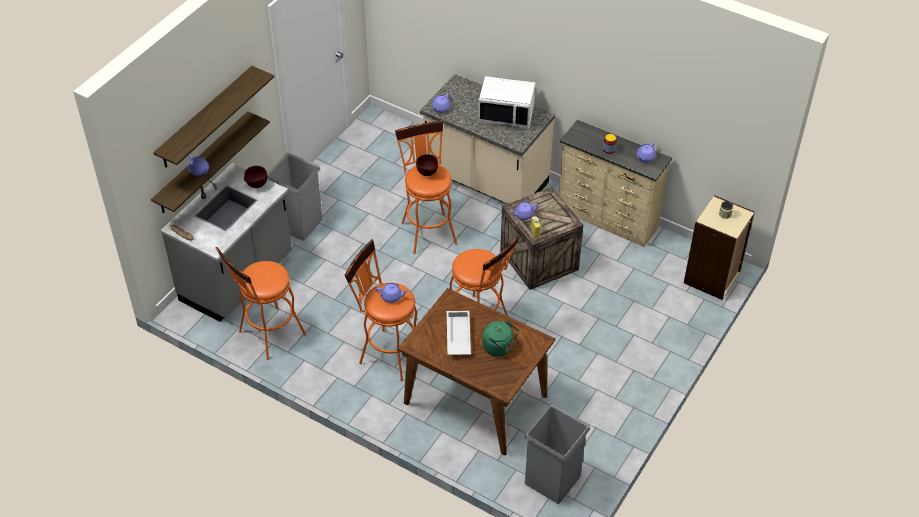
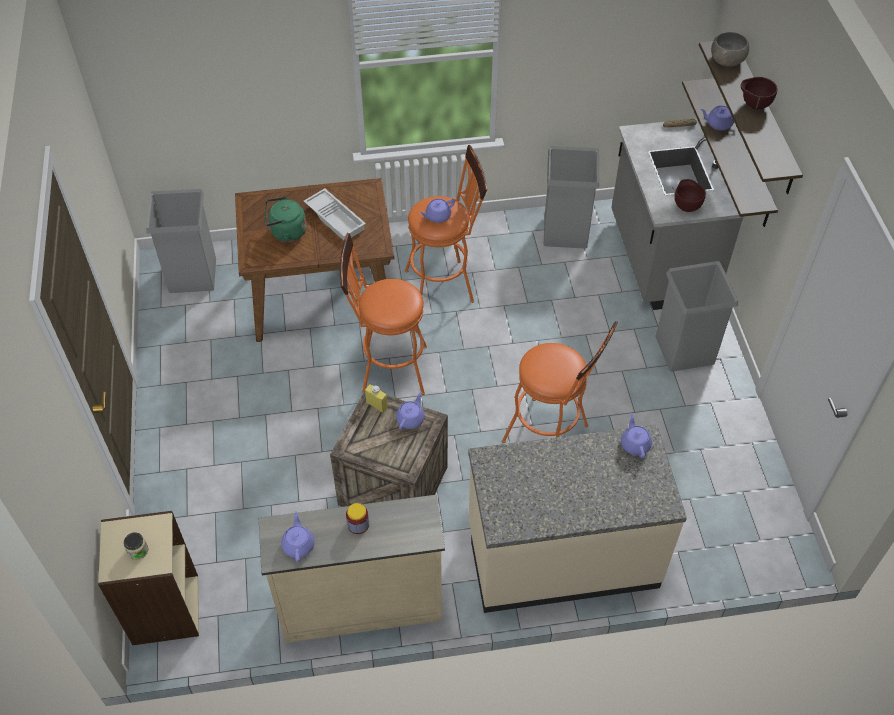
camera: 140 degrees right, 5 degrees up
orange stool [216,247,306,360] -> grey trash can [544,146,599,249]
brown bowl [416,154,438,176] -> brown bowl moved to [741,77,777,110]
white microwave [478,76,535,129] -> none
none -> grey bowl [711,32,749,67]

